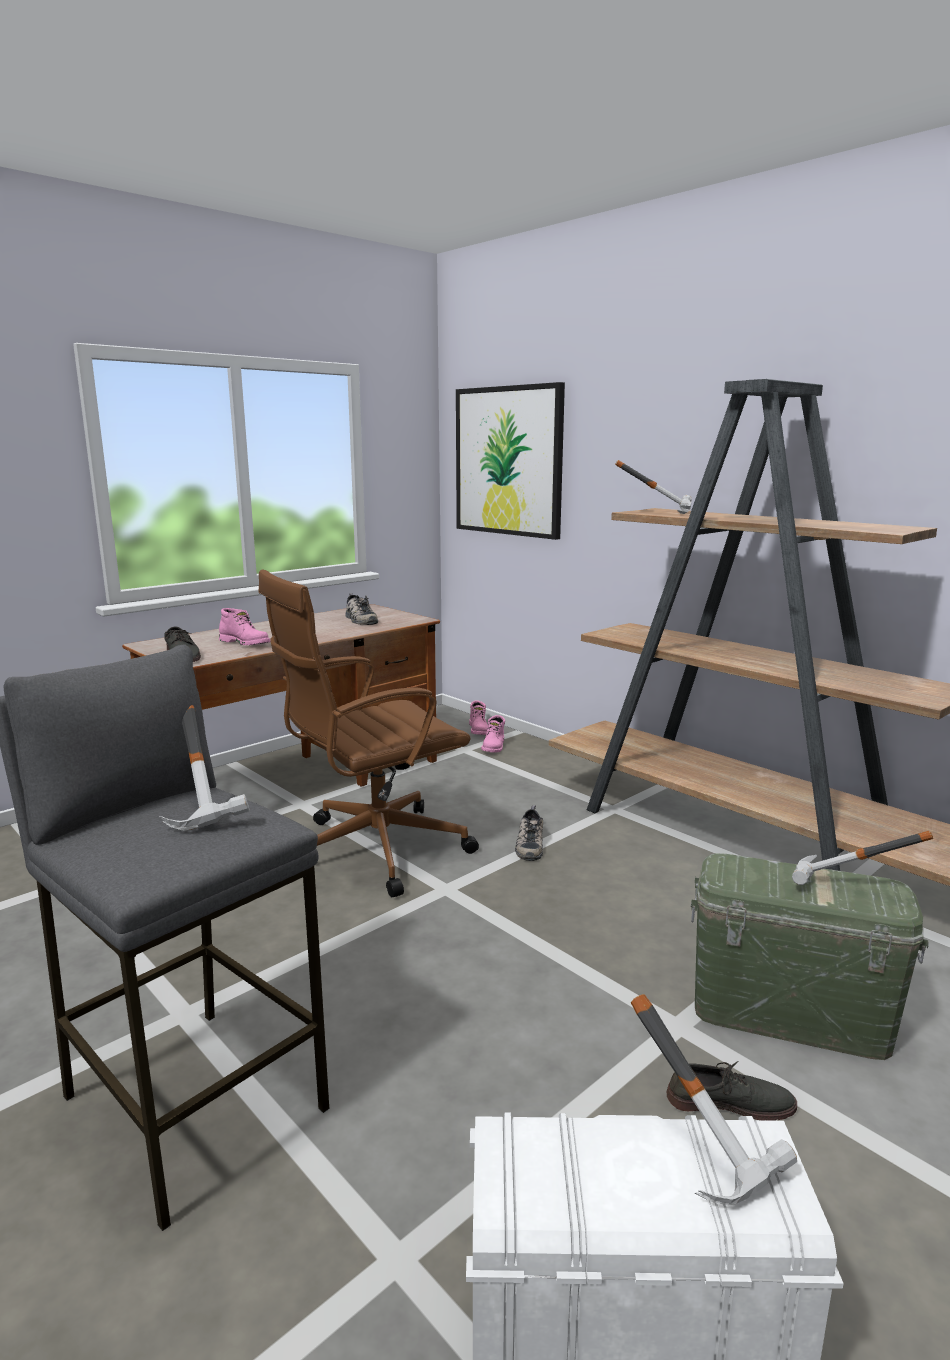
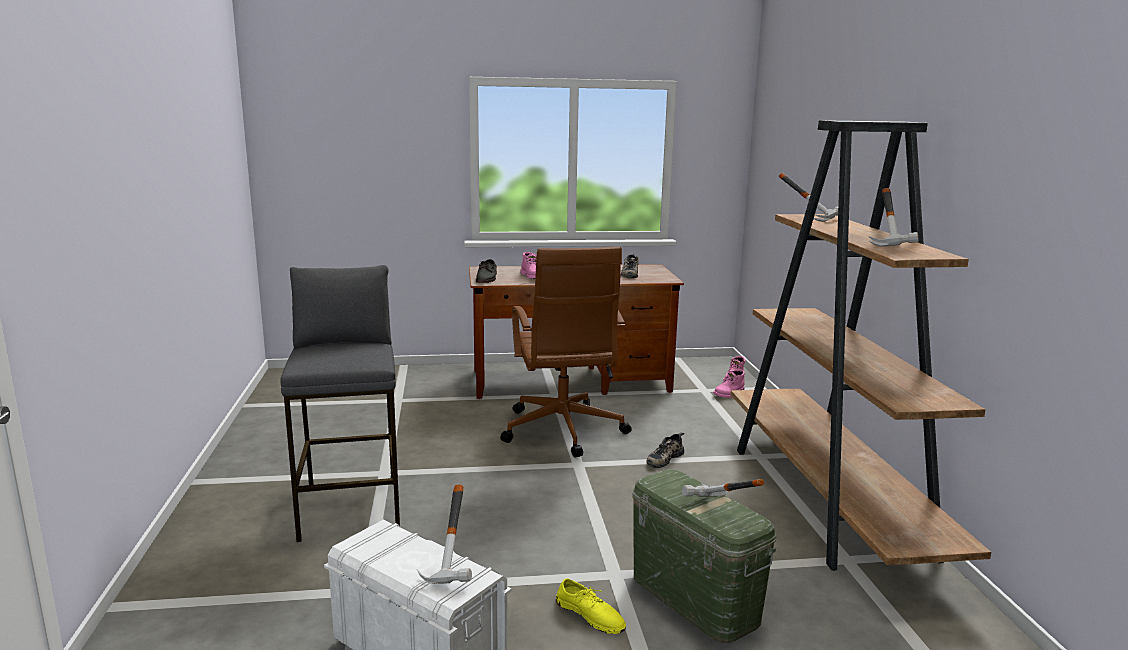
camera: 35 degrees right, 0 degrees up
hammer [159,705,249,831] -> hammer moved to [868,188,918,247]
brown office chair [258,570,479,897] -> brown office chair turned 105 degrees counterclockwise [500,247,632,458]
picture [456,382,565,540] -> none
grey shoe [666,1061,797,1121] -> yellow shoe [556,578,626,634]

